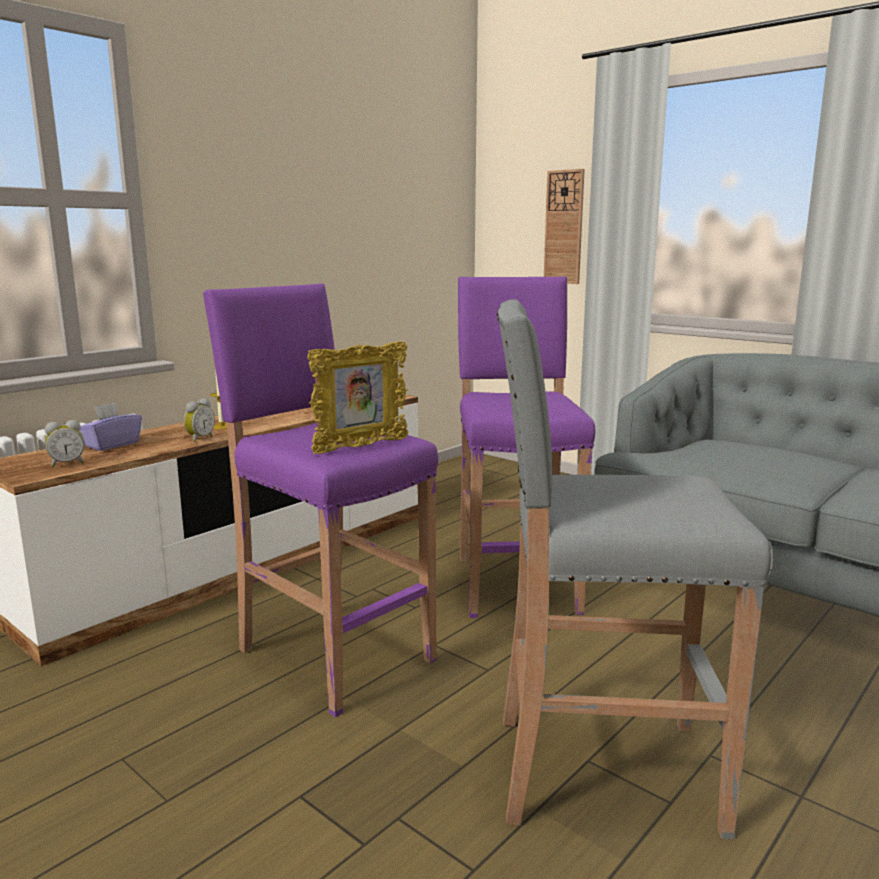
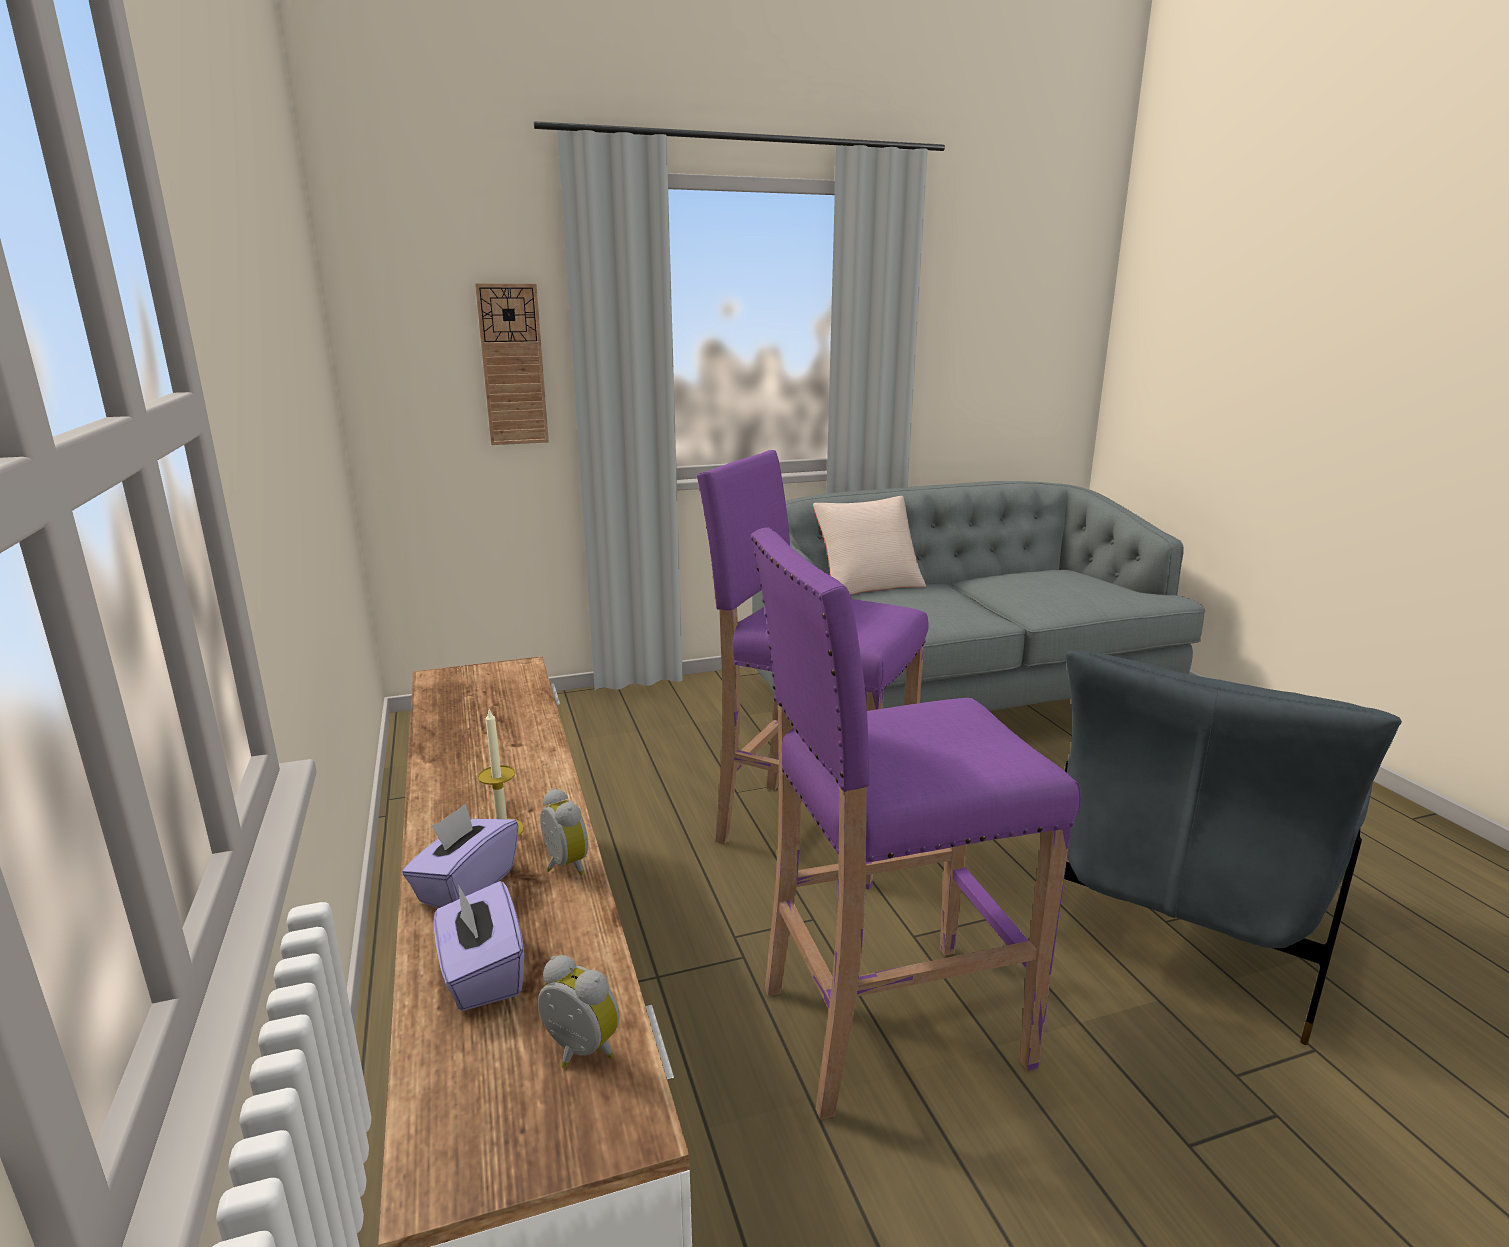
camera: 60 degrees left, 5 degrees up
alarm clock [45,420,85,468] -> alarm clock turned 60 degrees counterclockwise [538,955,620,1068]
picture frame [307,342,408,454] -> none
grey stool [497,299,773,839] -> grey armchair [1064,650,1402,1045]
none -> purple tissue box [402,804,519,908]
none -> beige pillow [813,496,926,595]

